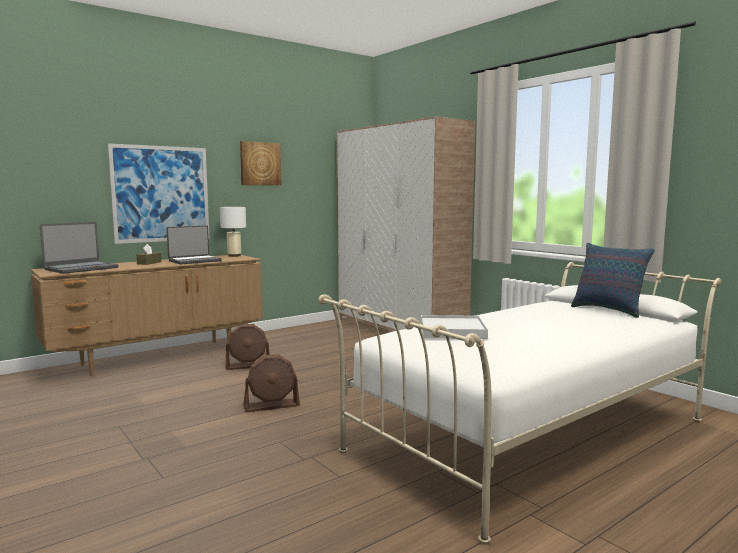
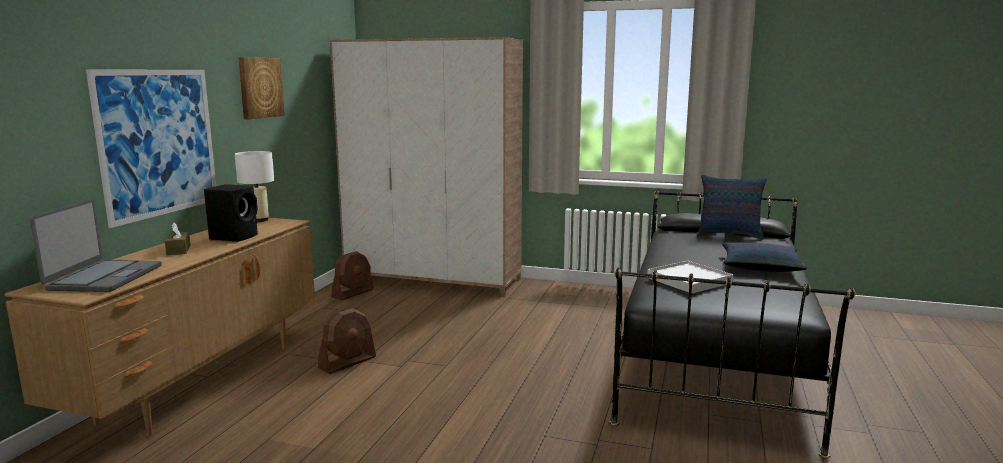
camera: 35 degrees left, 5 degrees up
laptop [167,225,222,264] -> black speaker [204,184,258,242]
brown fan [243,354,300,412] -> brown fan moved to [331,251,374,300]
white bed [319,262,721,544] -> black bed [609,190,855,459]
none -> blue pillow [722,243,807,272]

